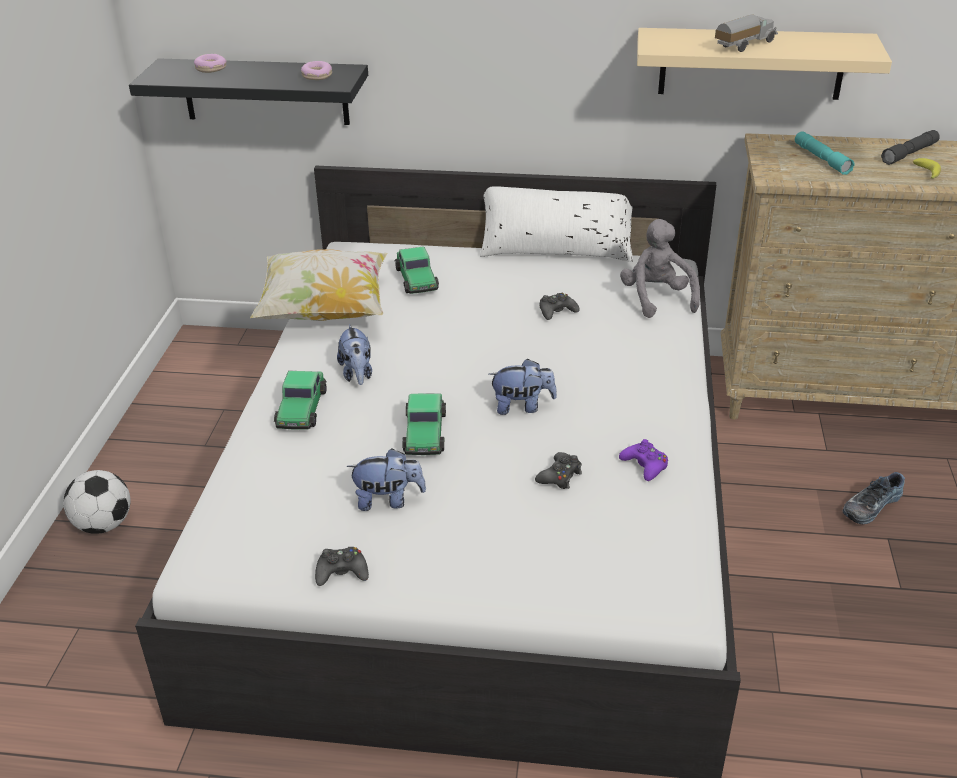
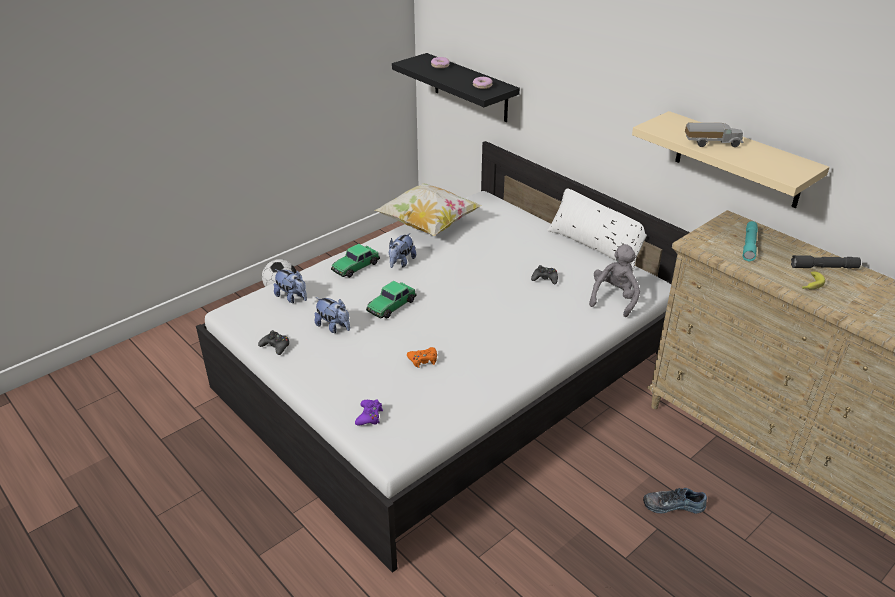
camera: 40 degrees right, 0 degrees up
toy car [395,246,439,294] -> none
plush toy [489,359,557,415] -> plush toy moved to [274,269,307,303]
black game controller [535,452,582,489] -> orange game controller [407,347,437,368]
purple game controller [619,439,668,481] -> purple game controller moved to [355,400,383,425]

